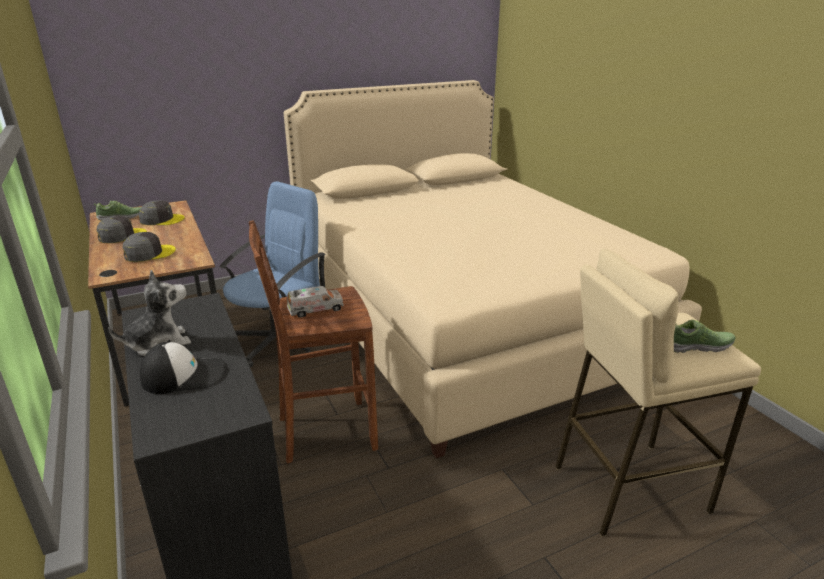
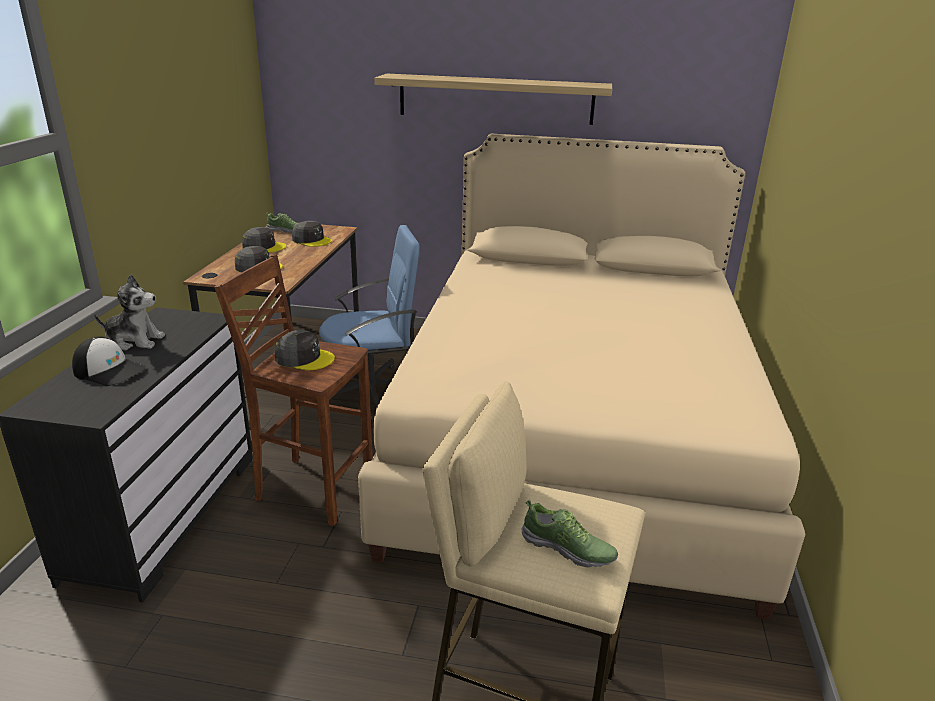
camera: 35 degrees right, 0 degrees up
toy truck [287,286,344,318] -> grey cap [275,330,335,370]
none -> shelf [374,74,612,125]

